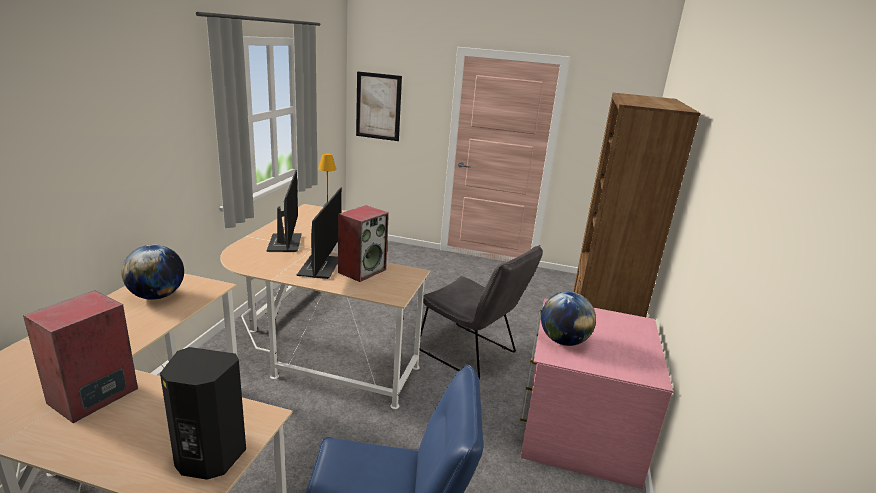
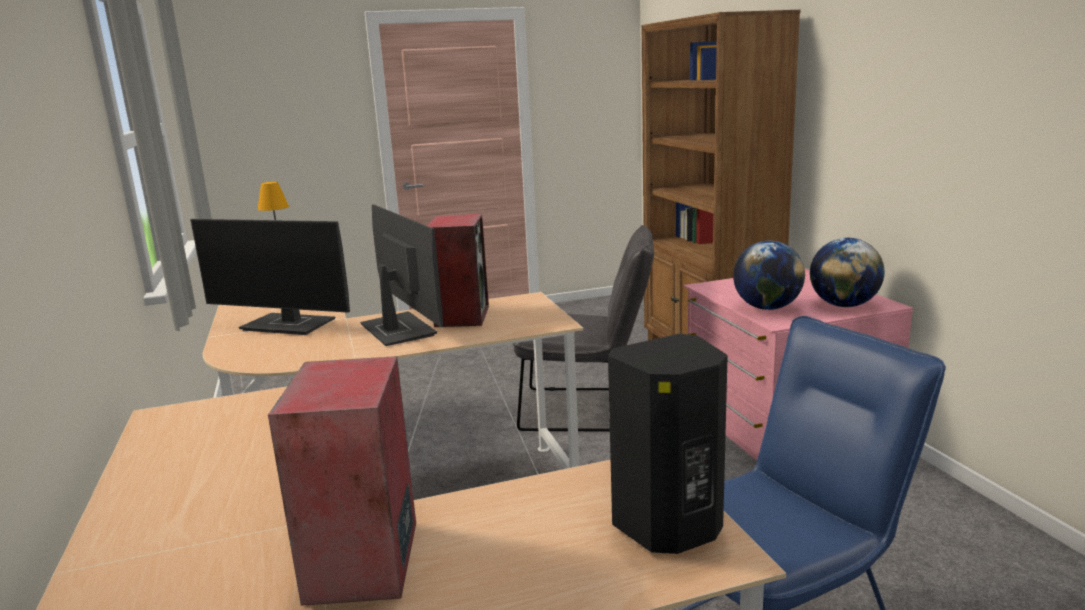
camera: 30 degrees left, 5 degrees down
globe [122,244,184,300] -> globe moved to [810,238,884,307]
monitor [266,170,302,252] -> monitor turned 150 degrees clockwise [190,219,350,335]
picture [356,71,402,141] -> none

